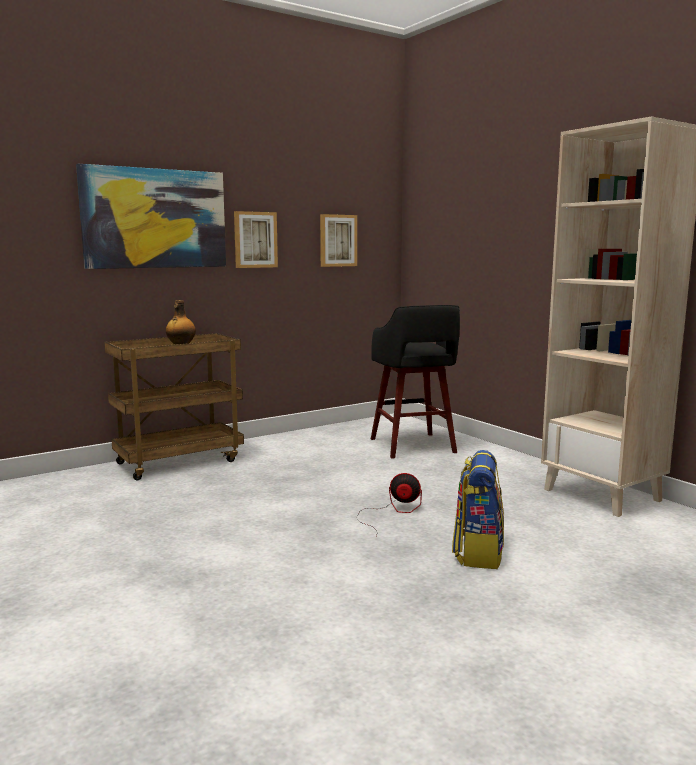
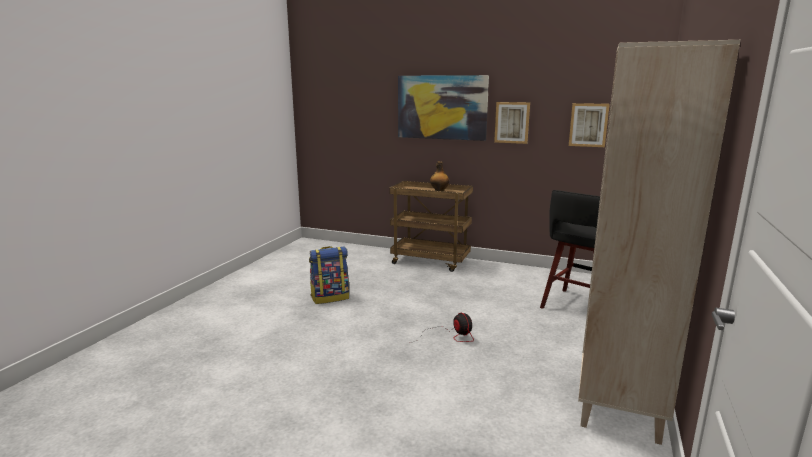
camera: 55 degrees right, 5 degrees up
backpack [452,450,504,569] -> backpack moved to [309,246,349,304]

